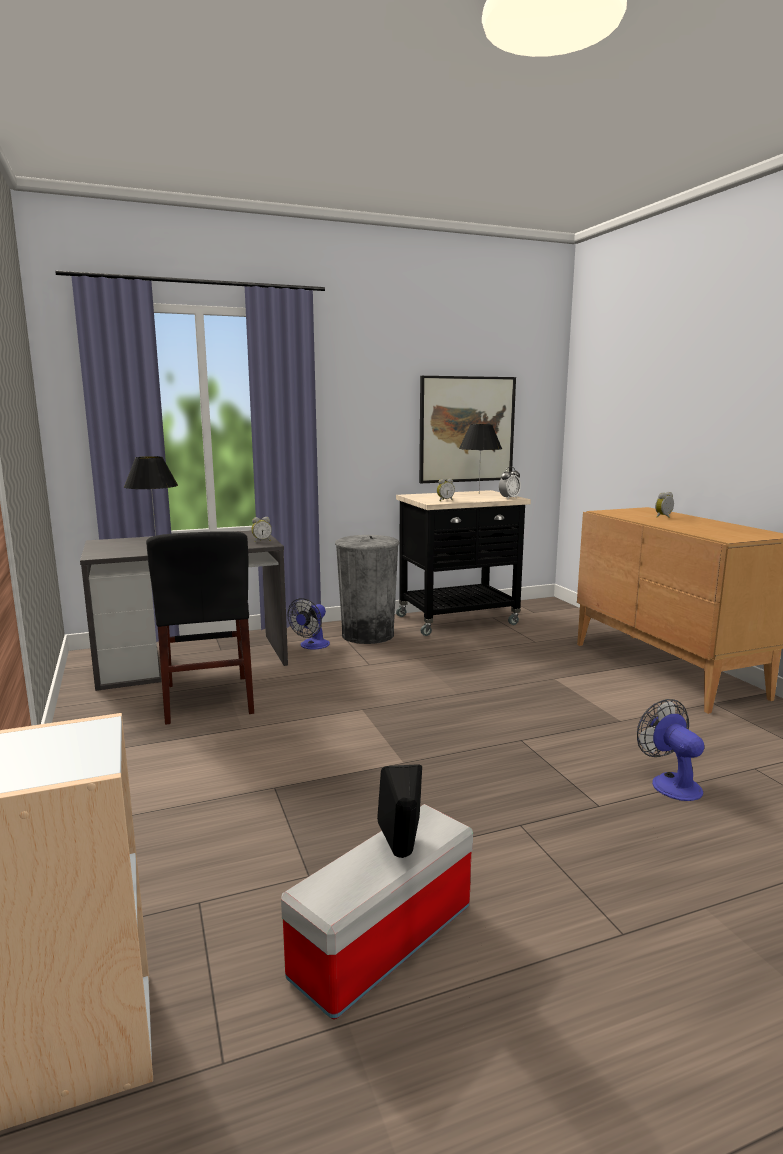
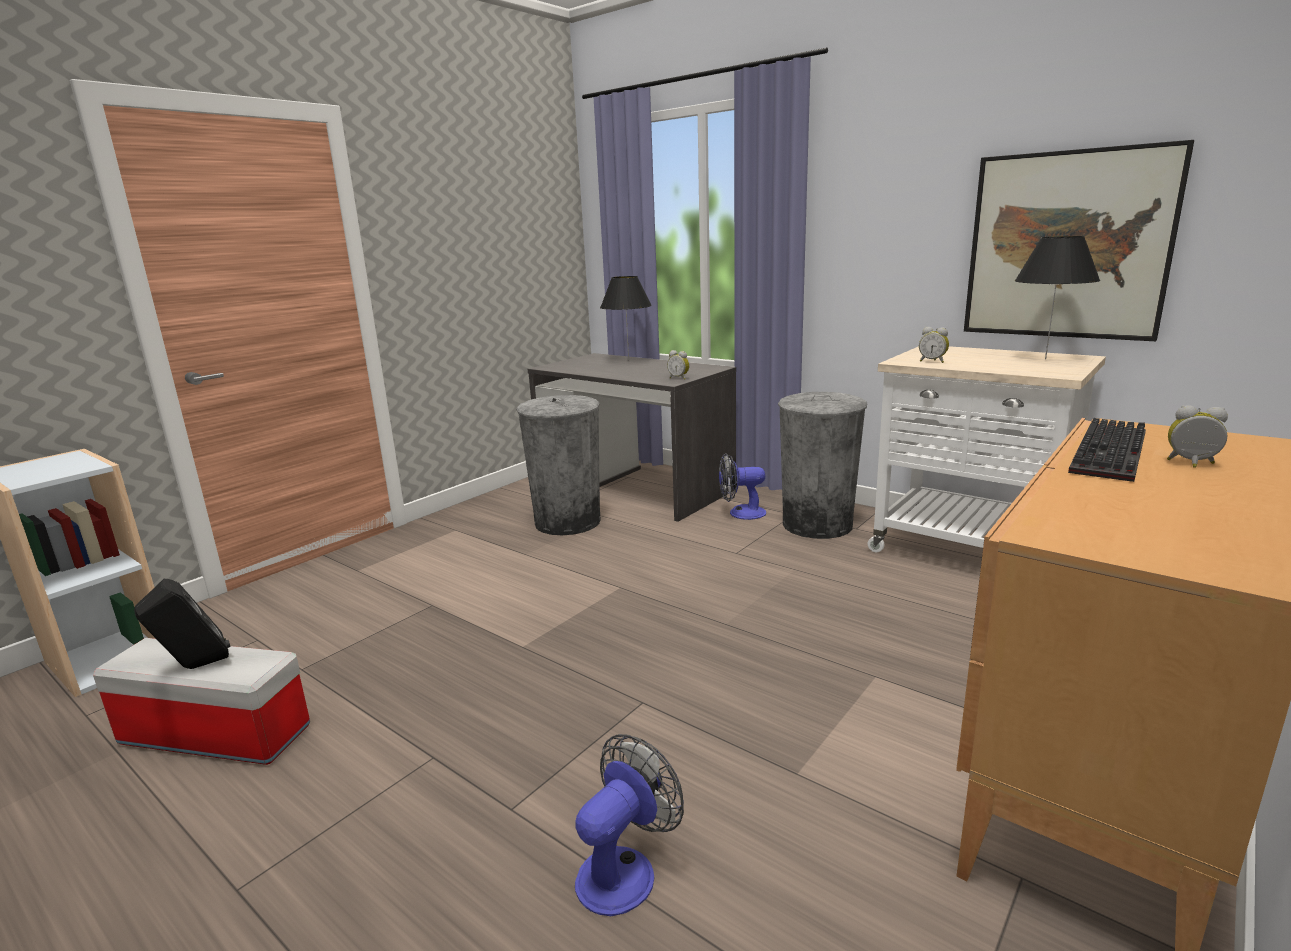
camera: 60 degrees right, 5 degrees up
black chair [146,531,254,725] -> grey trash can [516,395,601,535]
black cart [396,490,531,636] -> white cart [868,346,1106,552]
alarm clock [499,467,521,499] -> none
none -> keyboard [1068,418,1146,482]

